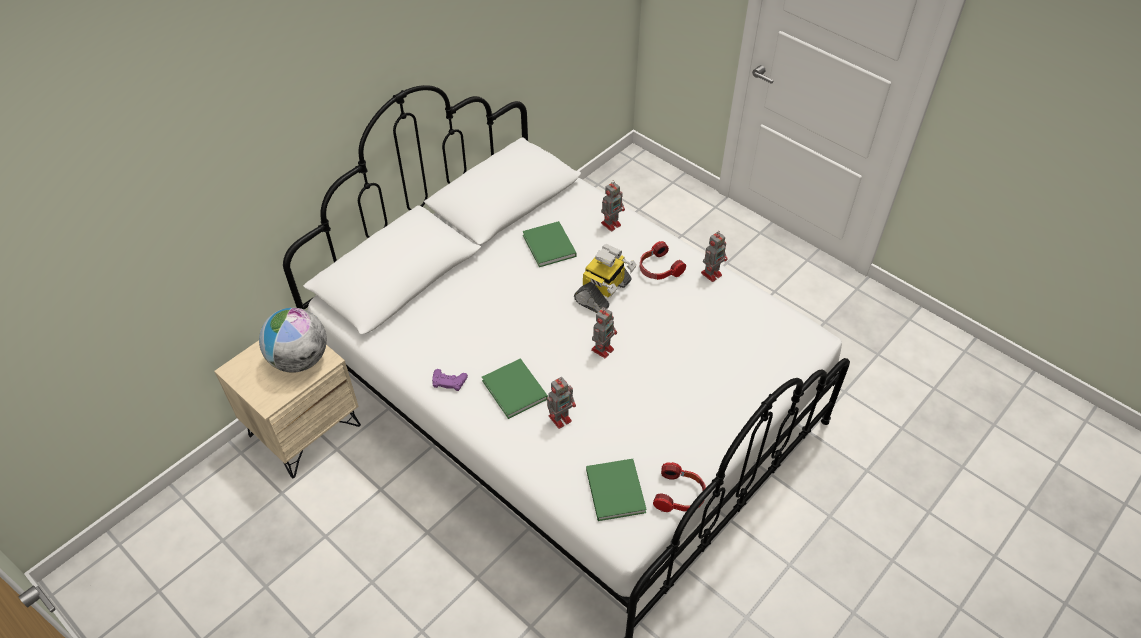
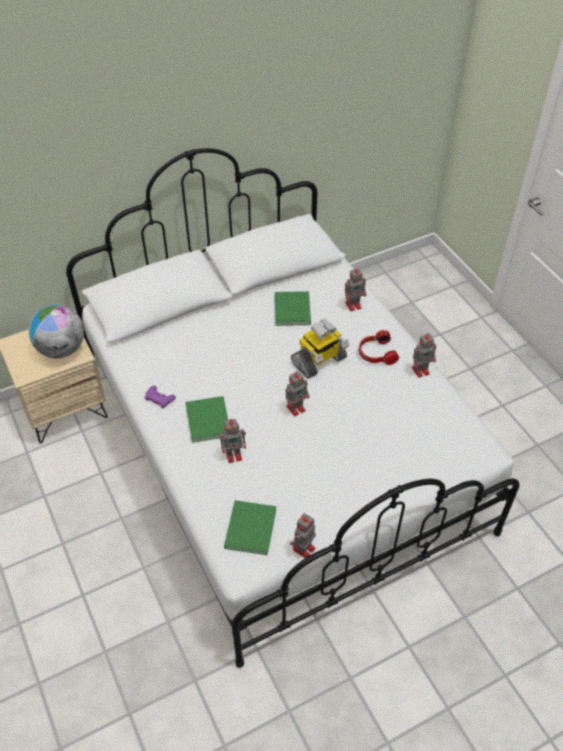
camera: 20 degrees right, 0 degrees up
headphones [653,462,706,512] -> toy robot [290,513,316,558]

